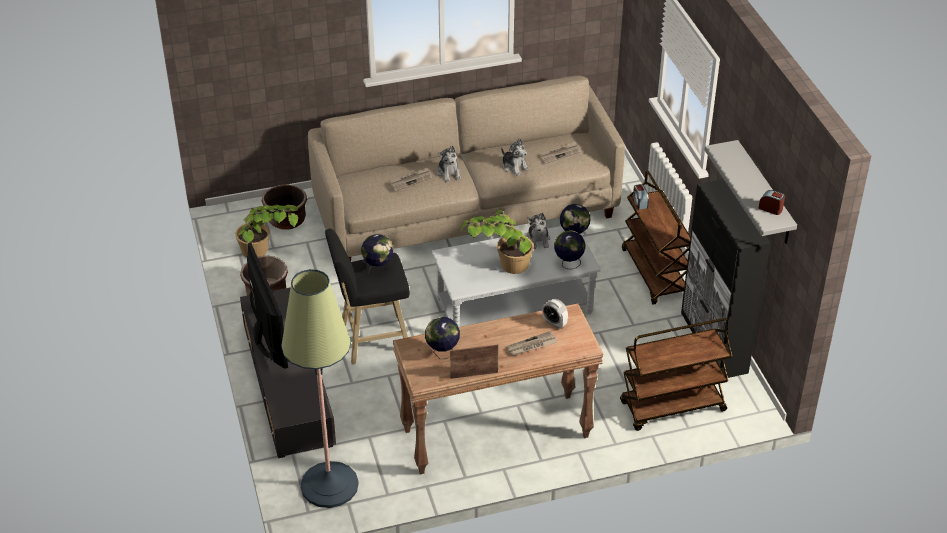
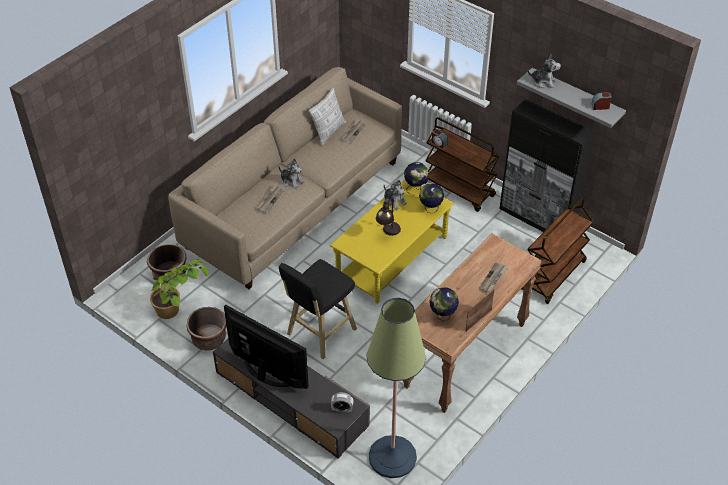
camera: 35 degrees left, 5 degrees up
globe [361,234,394,278] -> none
grey coffee table [431,226,601,327] -> yellow coffee table [330,179,454,304]
potted plant [461,209,534,274] -> table lamp [376,198,401,236]
plush toy [501,138,529,176] -> plush toy moved to [527,55,561,88]
alarm clock [542,299,568,329] -> alarm clock moved to [331,392,353,413]
none -> pillow [308,88,346,146]

